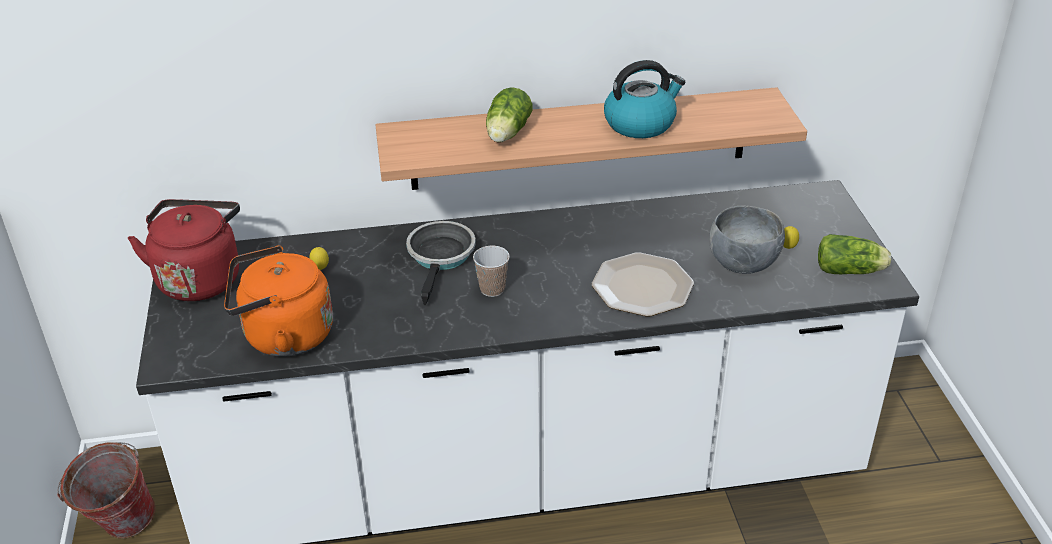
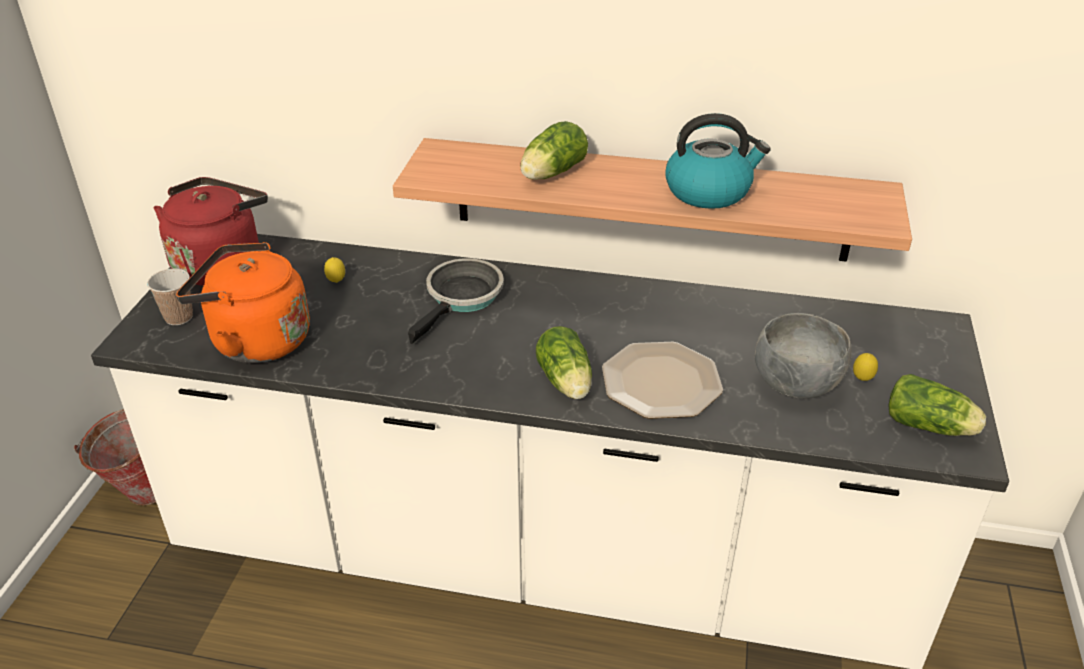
camera: 20 degrees right, 0 degrees up
cup [473,246,510,297] -> cup moved to [147,269,193,325]
none -> lettuce [536,326,592,399]

